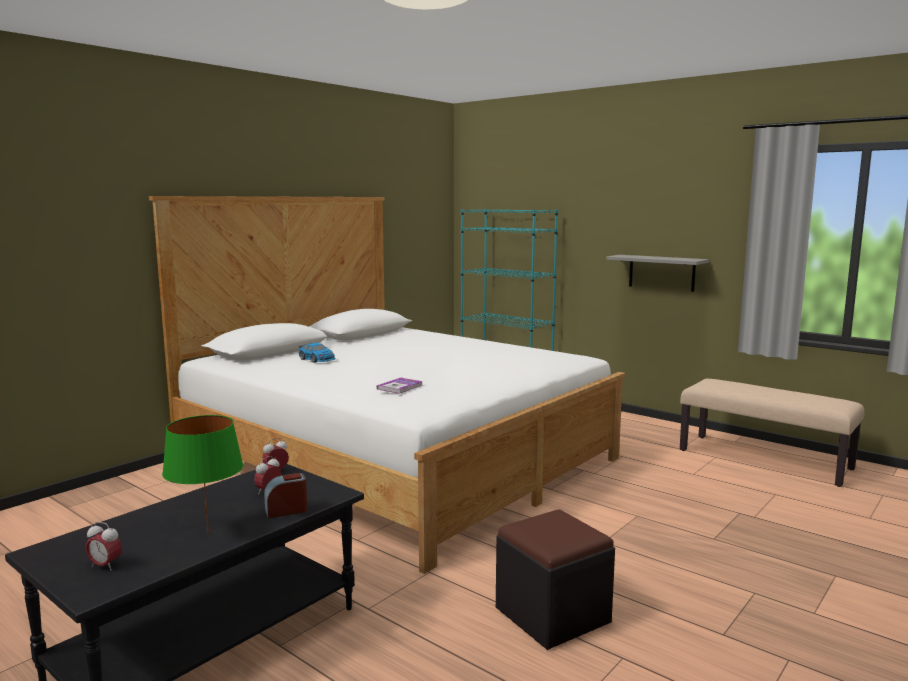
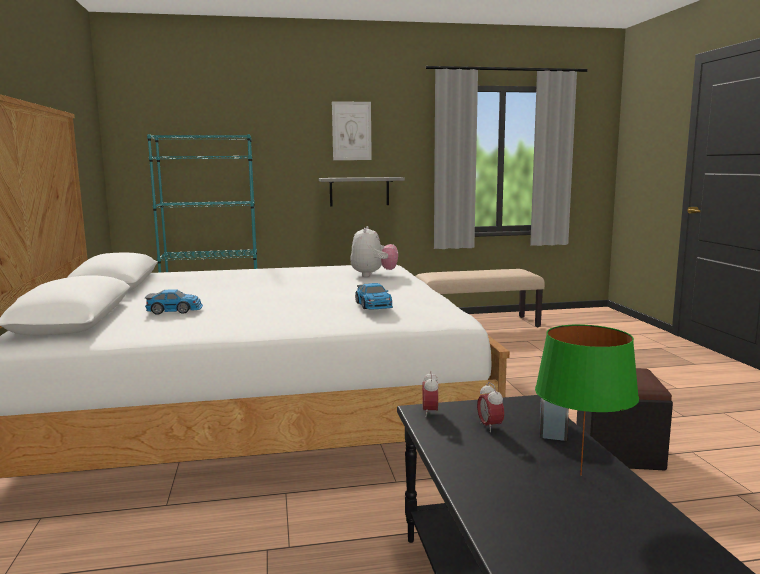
camera: 50 degrees left, 0 degrees up
alarm clock [85,522,122,571] -> none
book [377,378,423,394] -> toy car [355,283,393,310]
none -> picture [332,101,372,160]
none -> plush toy [350,226,398,277]

